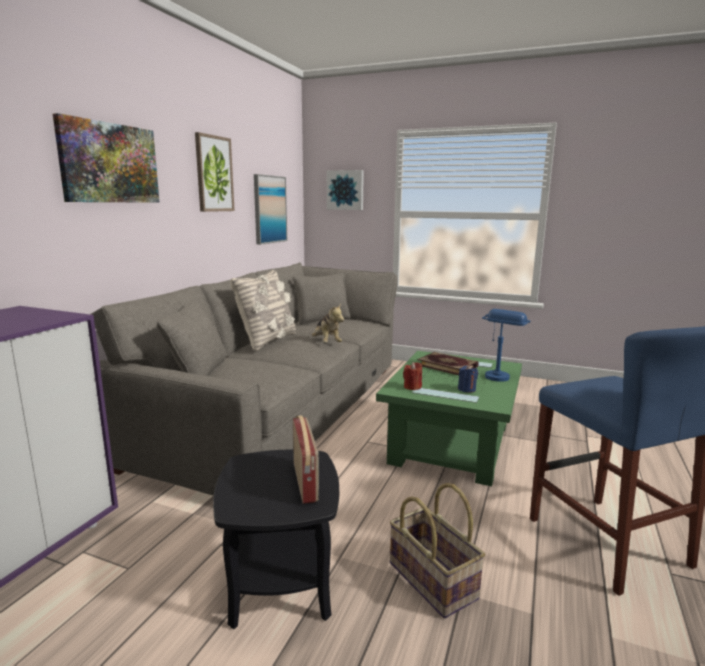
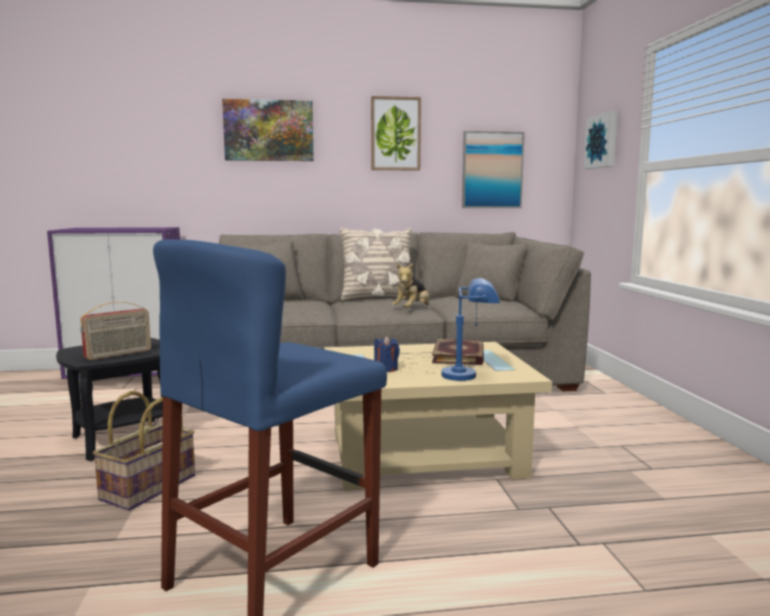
camera: 60 degrees right, 5 degrees down
green coffee table [376,351,522,486] -> beige coffee table [324,342,552,491]
red candle [403,362,422,390] -> none

